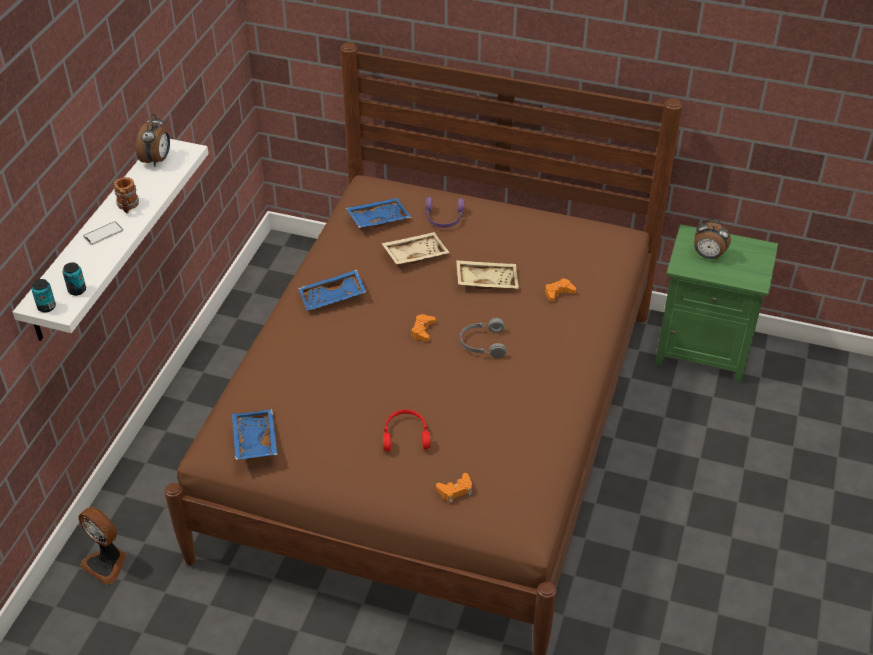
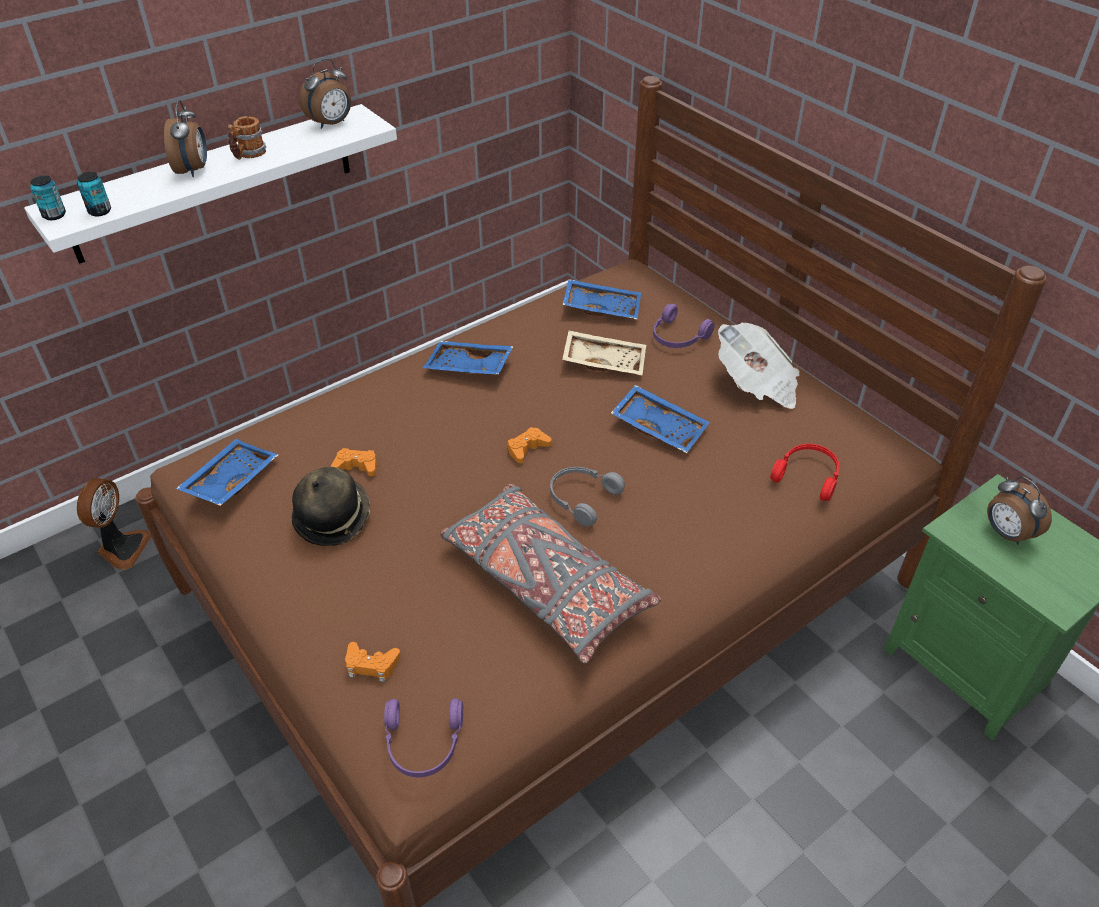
camera: 35 degrees right, 0 degrees up
fan [78,507,126,585] -> fan turned 150 degrees counterclockwise [77,478,151,570]
phone [83,222,123,245] -> alarm clock [164,100,207,177]
red headphones [383,410,430,452] -> red headphones moved to [770,444,839,501]
beige tray [456,260,519,289] -> blue tray [611,385,710,453]
orange game controller [545,278,576,302] -> orange game controller moved to [331,448,377,476]
none -> hat [292,467,370,547]
none -> purple headphones [384,698,463,777]
none -> grey pillow [440,484,661,664]
none -> newspaper [718,323,800,409]

